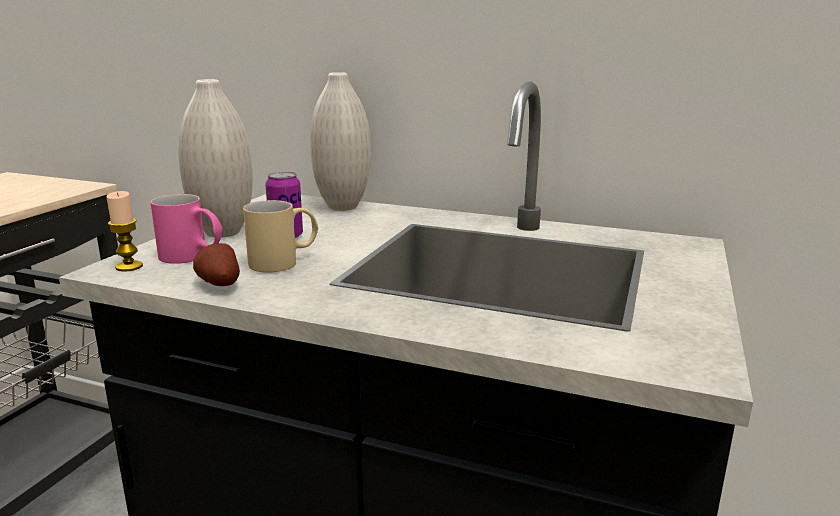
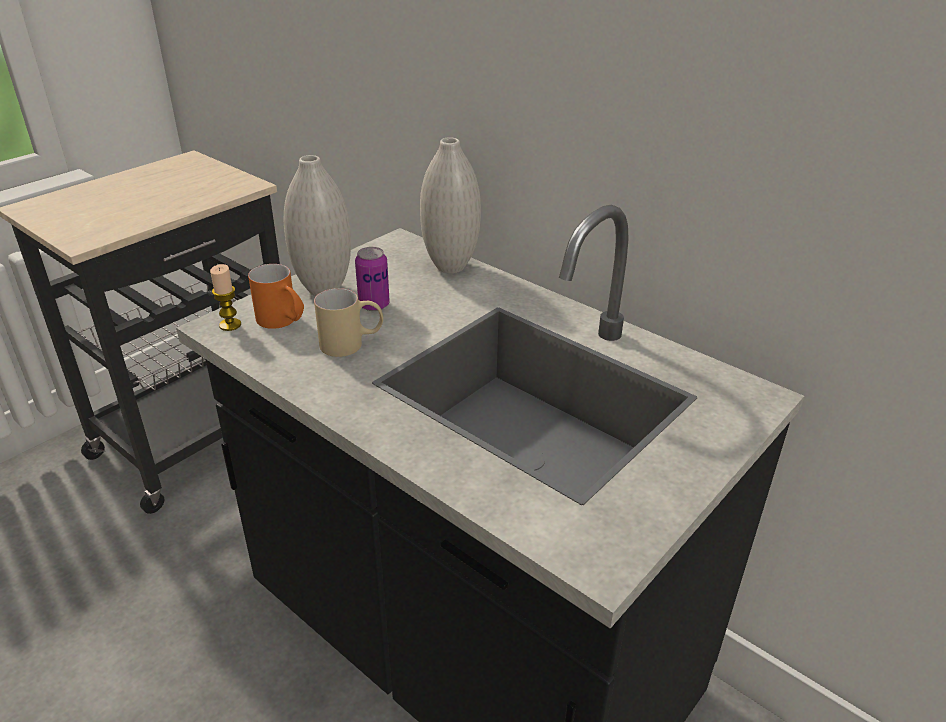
camera: 20 degrees right, 15 degrees up
pink mug [150,194,223,264] -> orange mug [248,264,304,329]
potato [193,243,240,286] -> none

